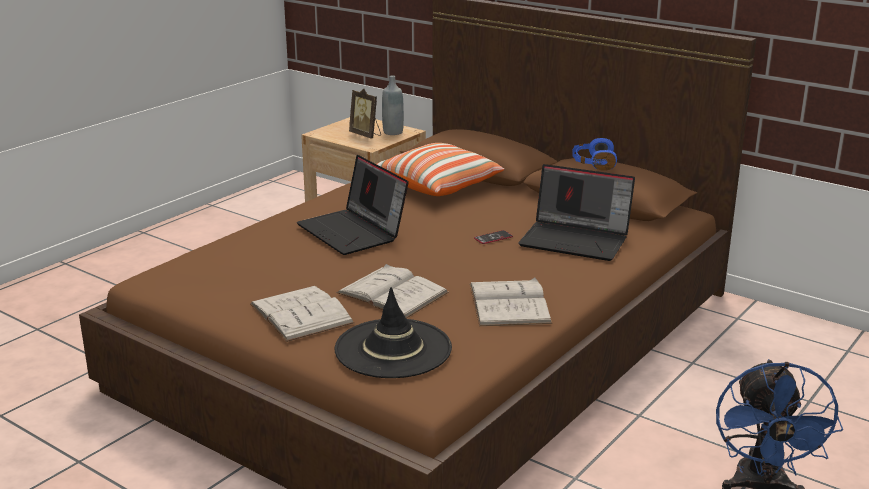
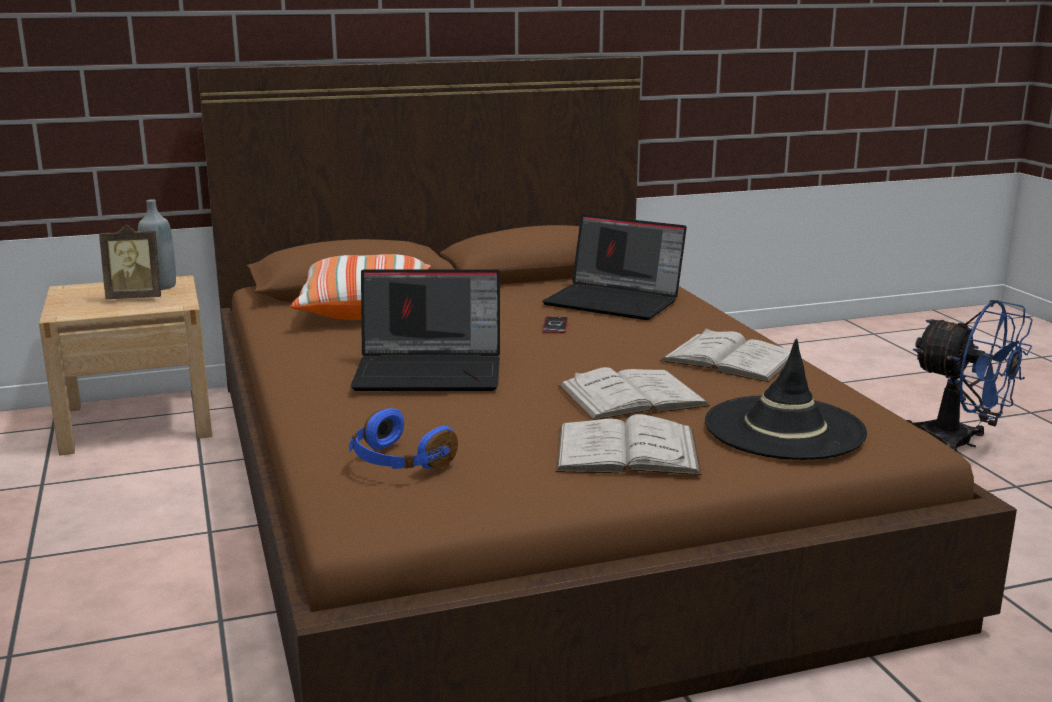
camera: 55 degrees left, 5 degrees down
laptop [518,164,635,261] -> laptop turned 60 degrees clockwise [542,214,687,320]
blue headphones [572,138,617,171] -> blue headphones moved to [349,408,458,469]

